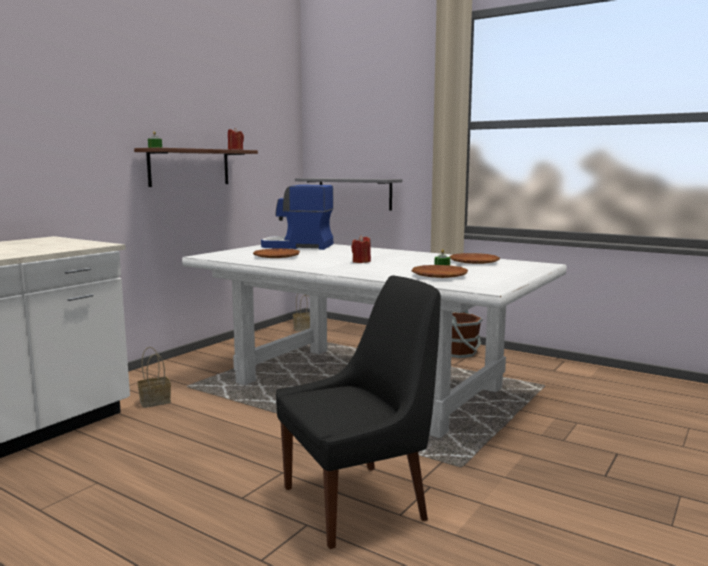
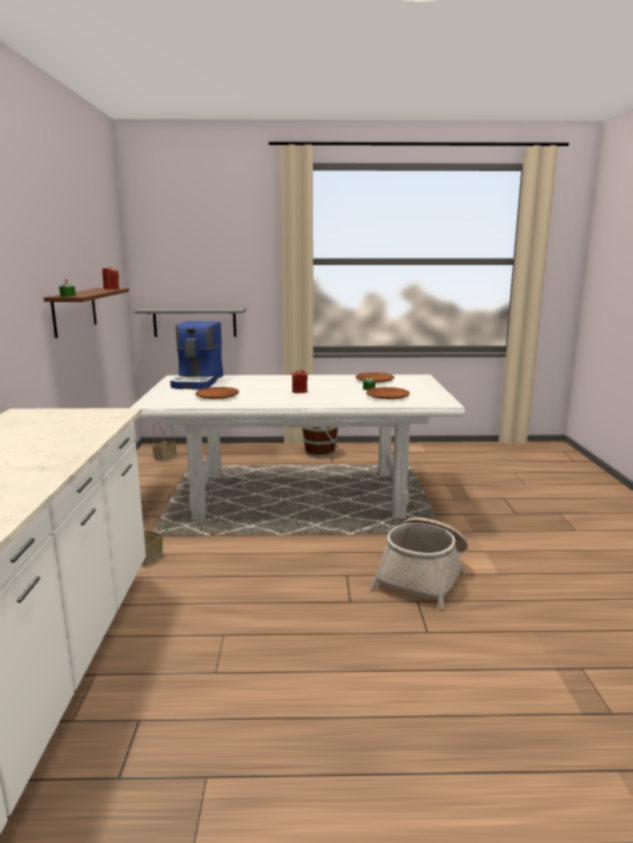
camera: 35 degrees left, 5 degrees up
coffee machine [261,185,334,250] -> coffee machine turned 60 degrees counterclockwise [170,321,223,390]
black chair [276,276,441,549] -> basket [370,517,468,609]

